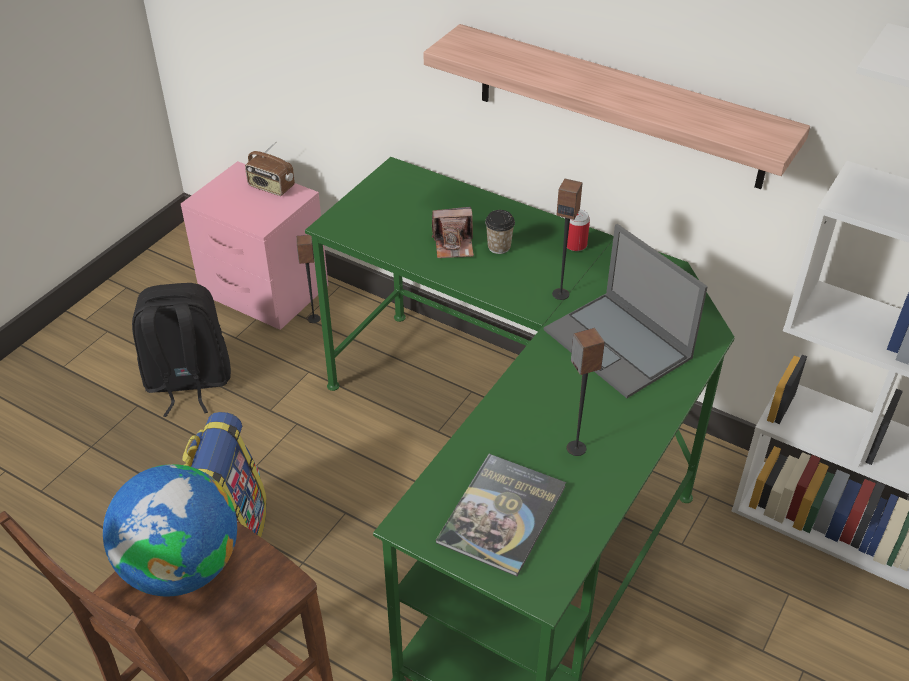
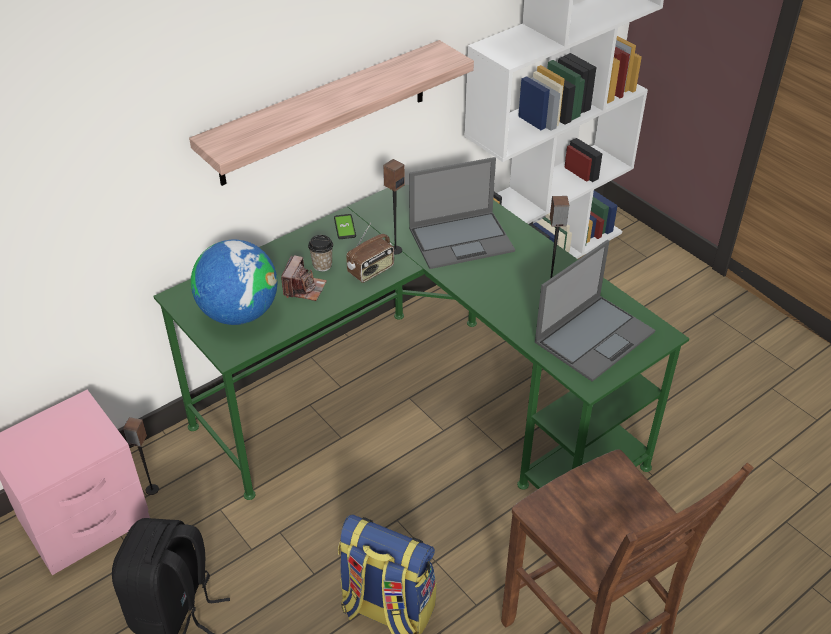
camera: 70 degrees left, 0 degrees up
globe [103,464,237,596] -> globe moved to [191,240,277,325]
radio [245,141,295,196] -> radio moved to [346,222,394,283]
book [436,454,566,576] -> laptop [535,240,655,382]
can [567,210,590,251] -> phone [334,214,356,239]

